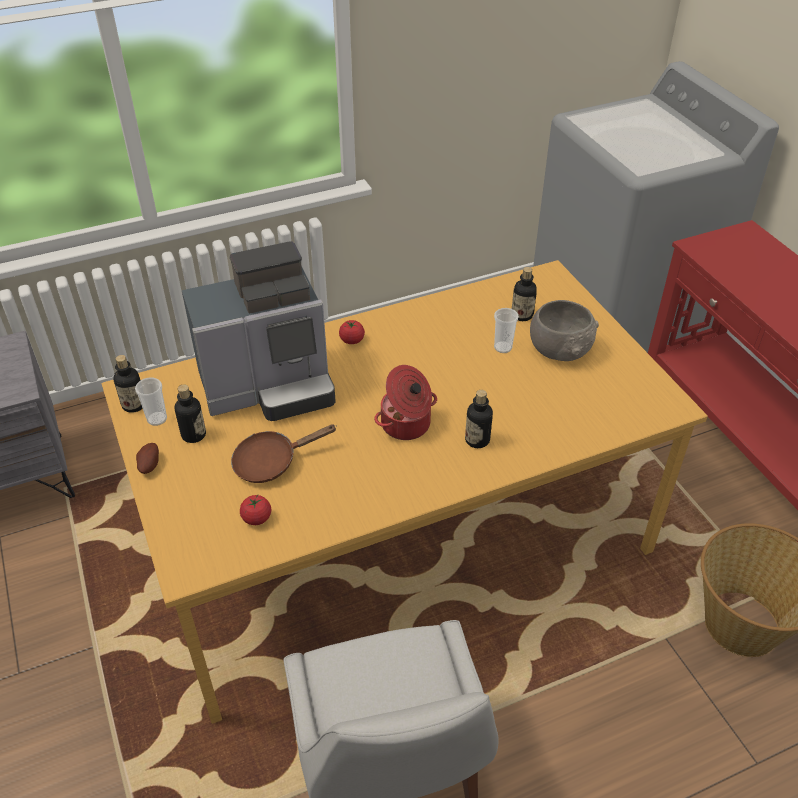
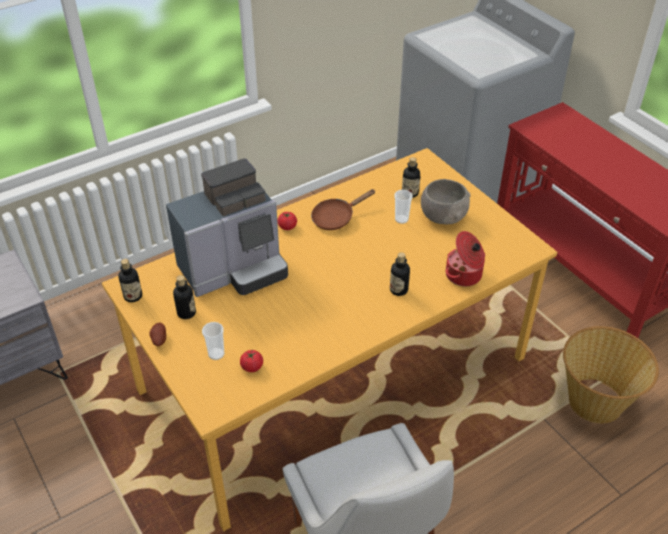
camera: 10 degrees left, 0 degrees up
cup [135,378,167,426] -> cup moved to [202,322,224,360]
brown frying pan [231,424,337,483] -> brown frying pan moved to [311,189,376,230]
cooking pot [374,365,437,440] -> cooking pot moved to [446,231,485,286]

